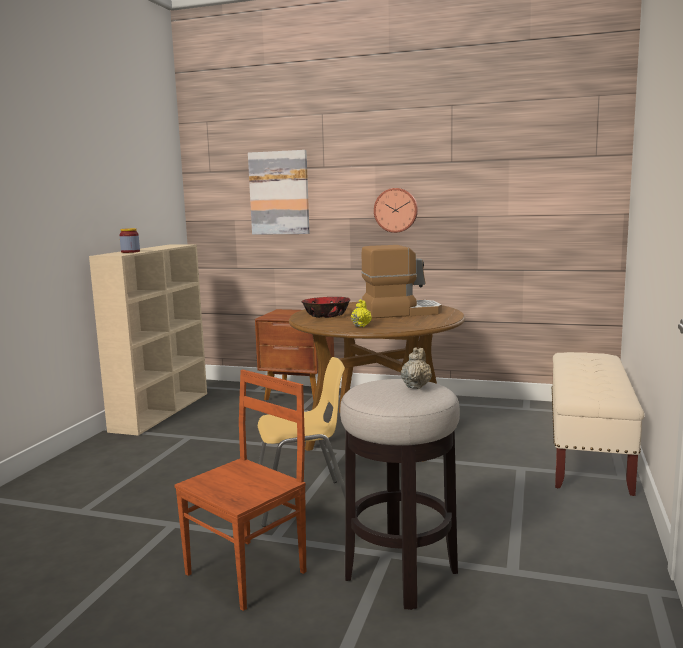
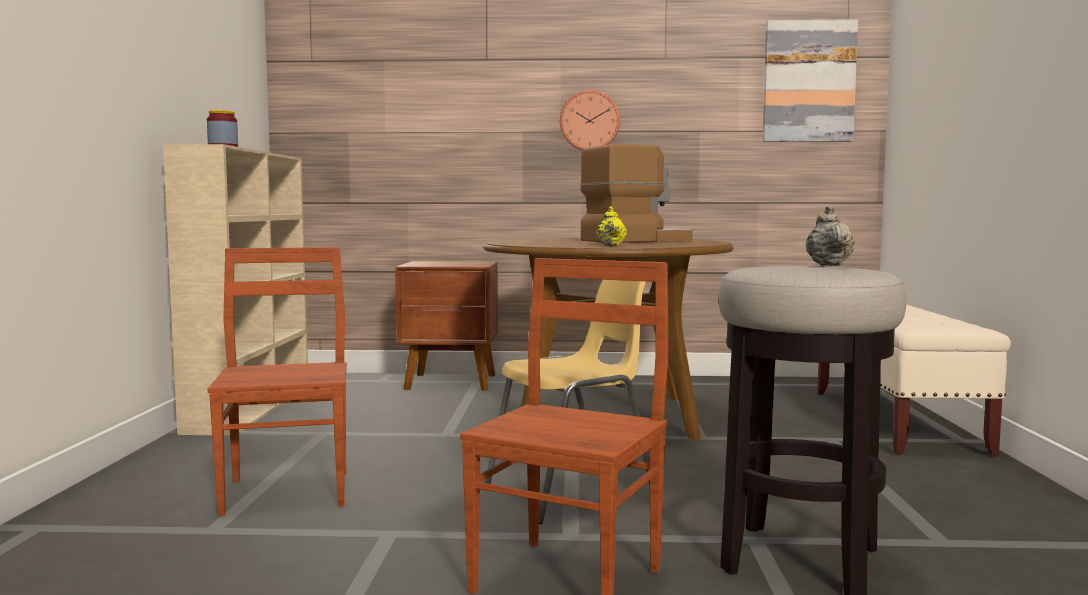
camera: 15 degrees left, 5 degrees down
picture [248,150,309,235] -> picture moved to [763,19,858,142]
bowl [302,297,350,318] -> none
none -> brown chair [208,247,347,516]

